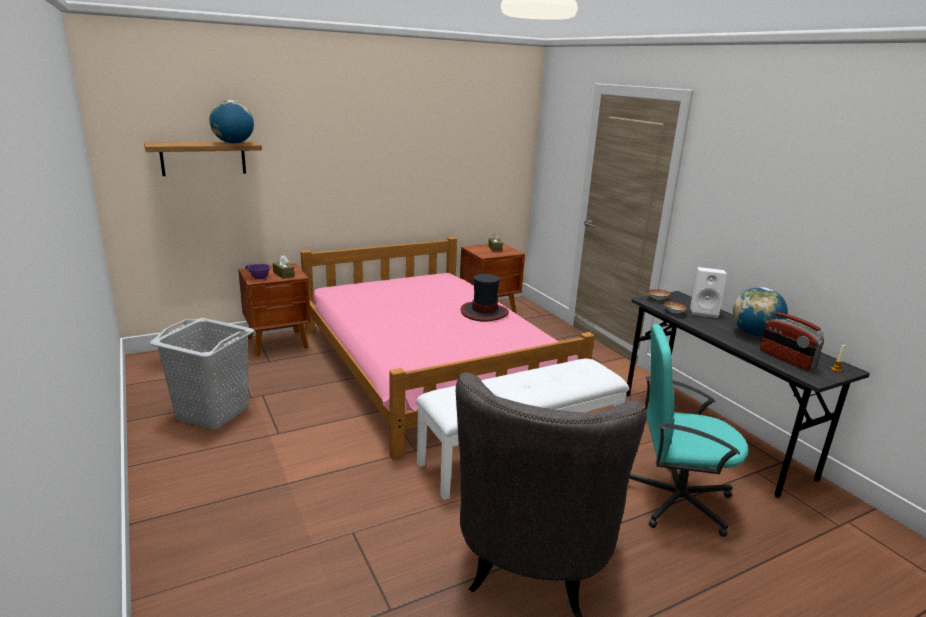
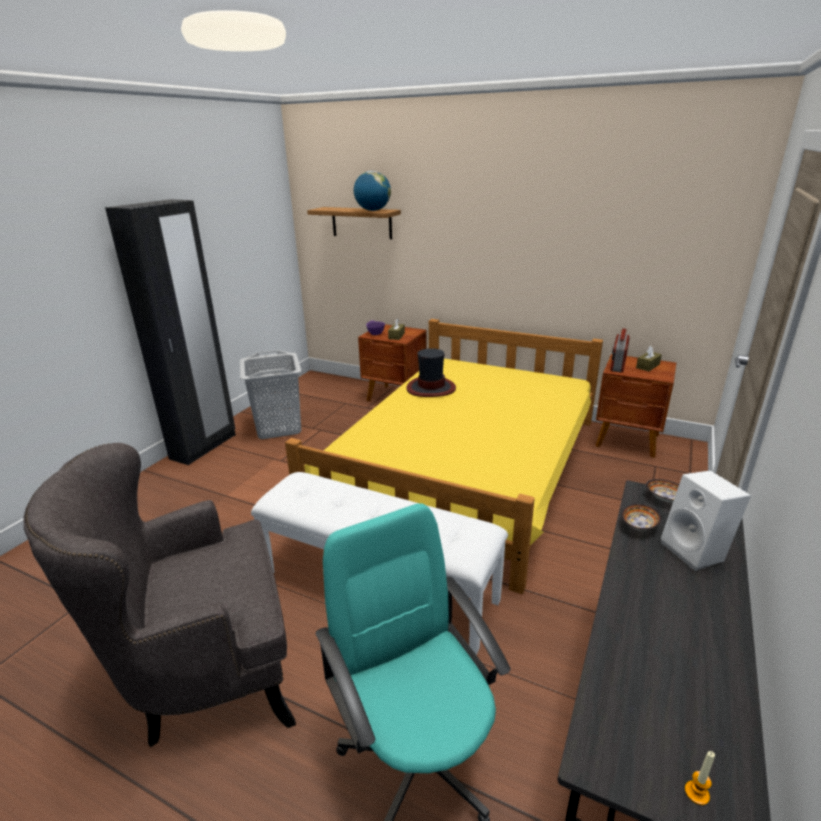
camera: 55 degrees right, 5 degrees up
pink bed [301,237,595,460] -> yellow bed [285,319,603,594]
hat [460,274,509,322] -> hat moved to [406,348,456,397]
globe [733,287,788,336] -> none
radio [760,312,824,370] -> radio moved to [610,329,630,372]
none -> black wardrobe [105,199,236,465]

